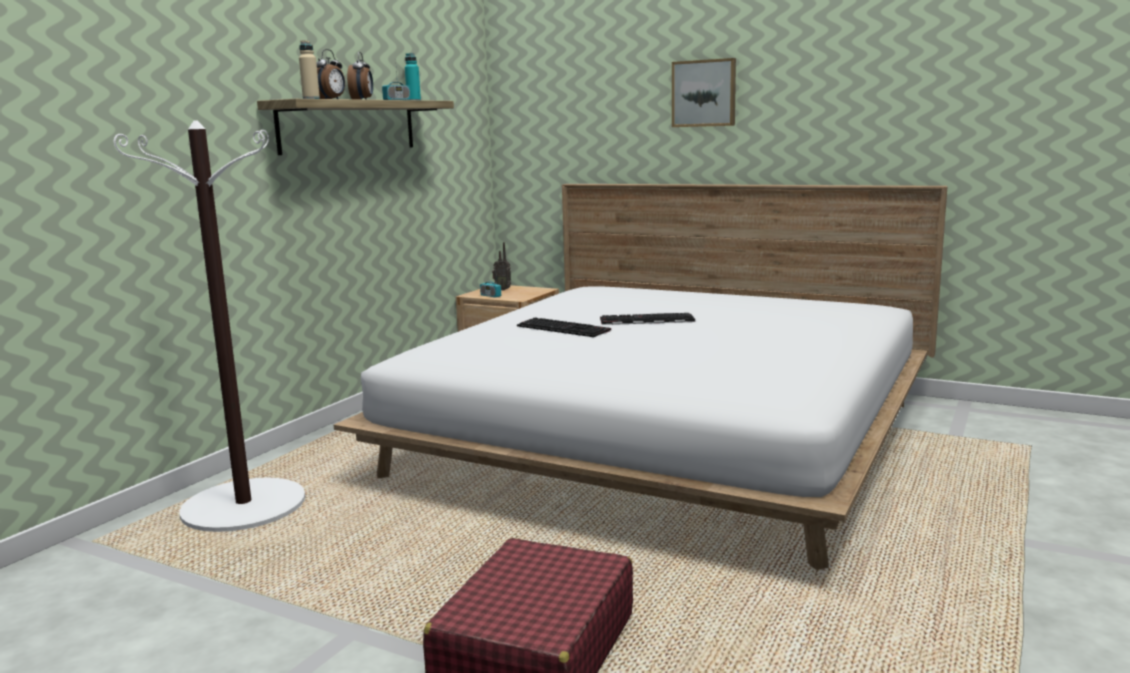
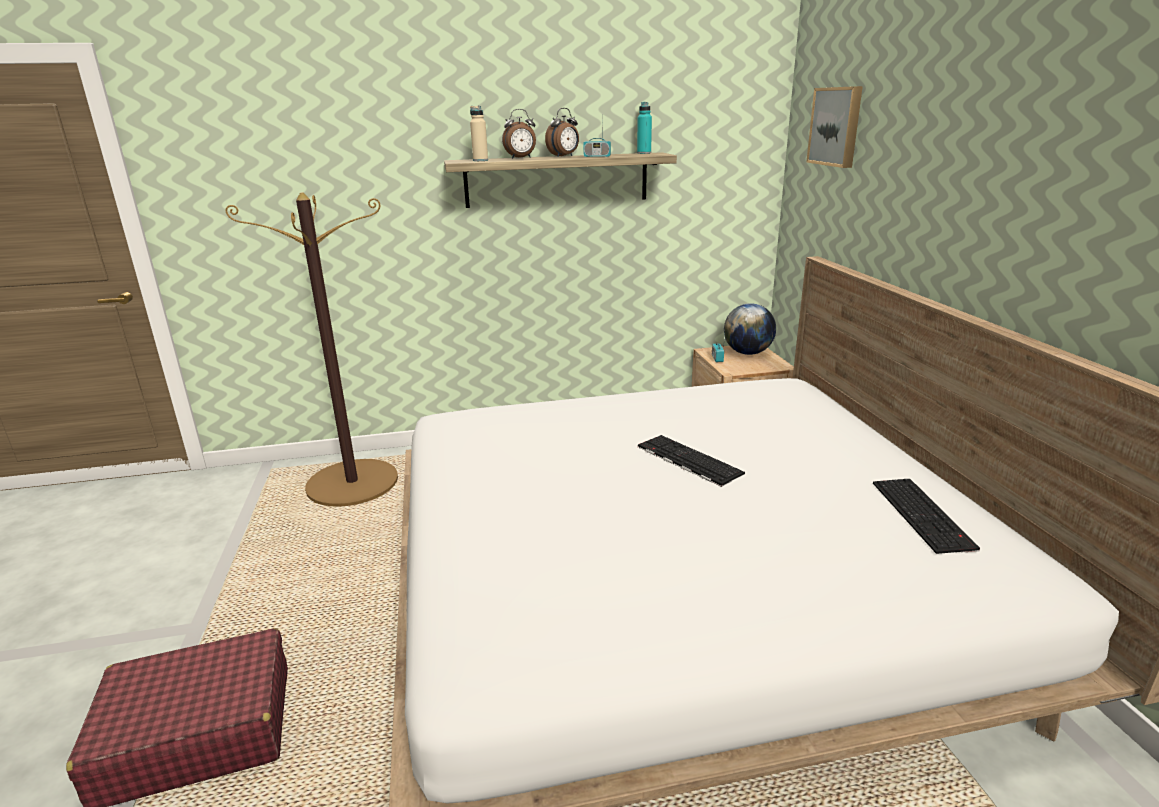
camera: 50 degrees right, 10 degrees up
white clothes rack [113,120,305,532] -> brown clothes rack [225,193,398,507]
radio [492,242,511,290] -> globe [724,303,776,355]
keyboard [517,317,611,337] -> keyboard moved to [873,479,980,554]
picture [672,58,736,127] -> picture moved to [806,86,863,168]

